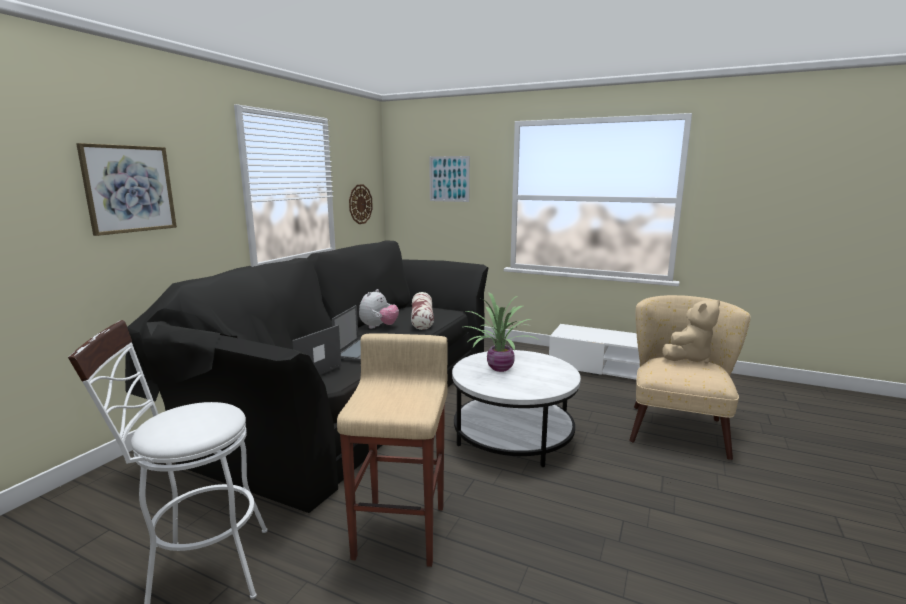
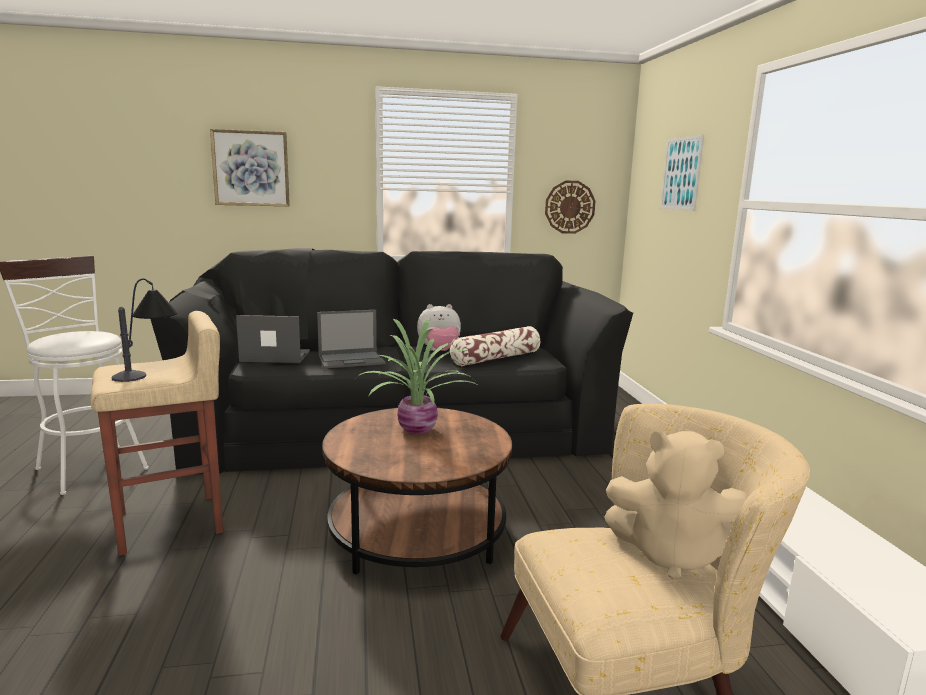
camera: 55 degrees right, 0 degrees up
white coffee table [452,350,581,467] -> brown coffee table [322,408,512,575]
none -> table lamp [112,278,178,382]

